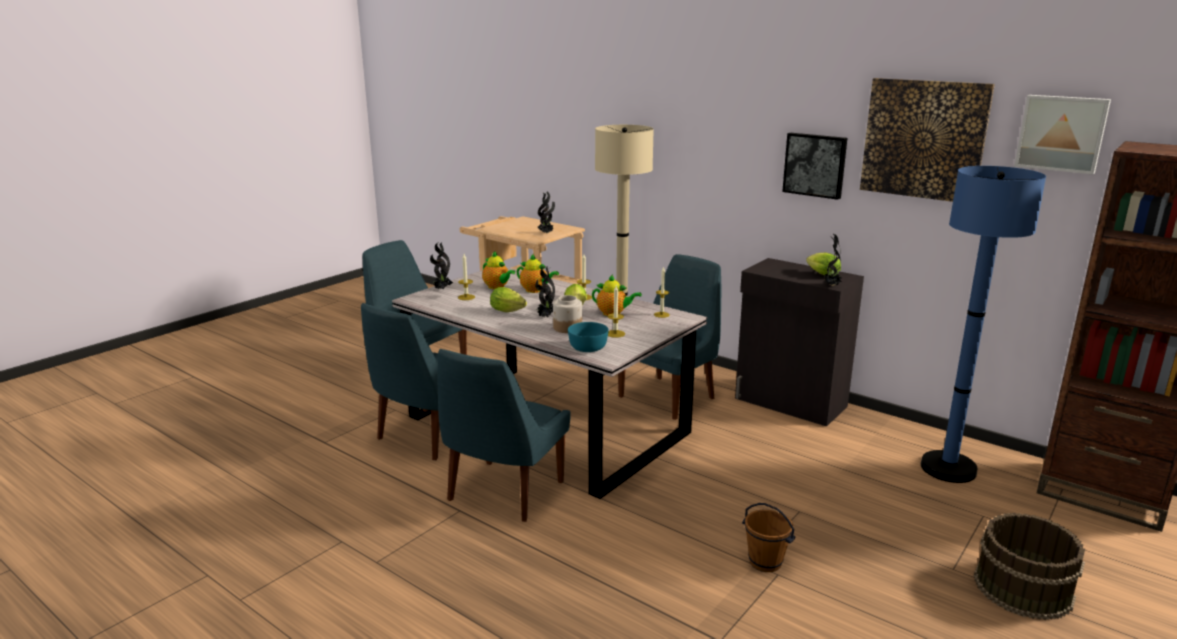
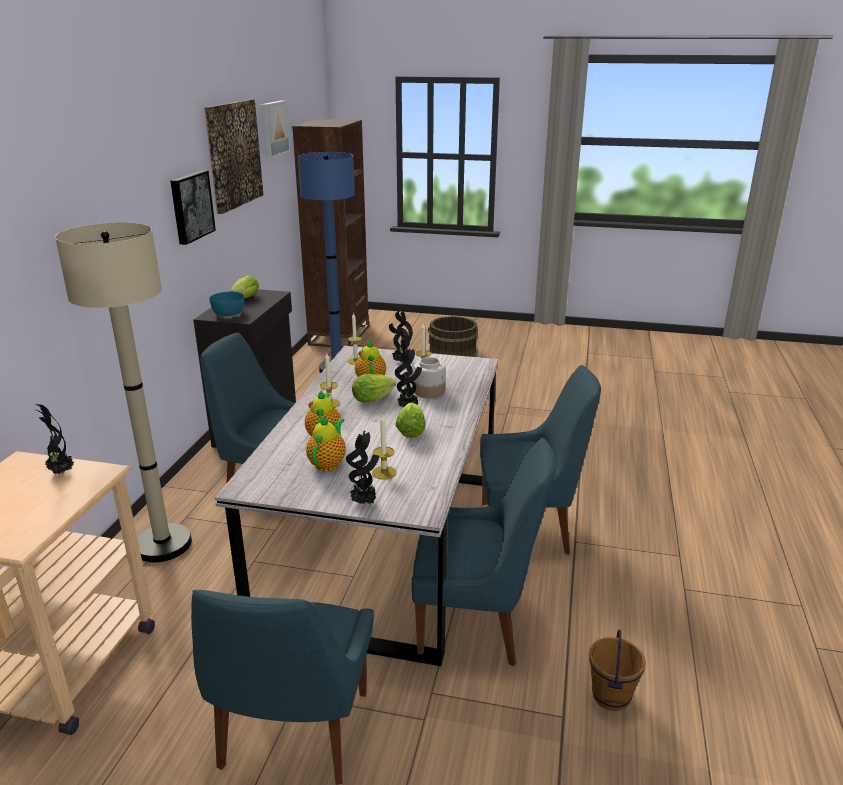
camera: 115 degrees left, 5 degrees up
turquoise bowl [568,322,609,352] -> turquoise bowl moved to [209,292,245,316]
brown bucket [742,503,795,572] -> brown bucket moved to [589,629,646,711]
potted plant [823,234,842,286] -> potted plant moved to [389,310,413,362]

